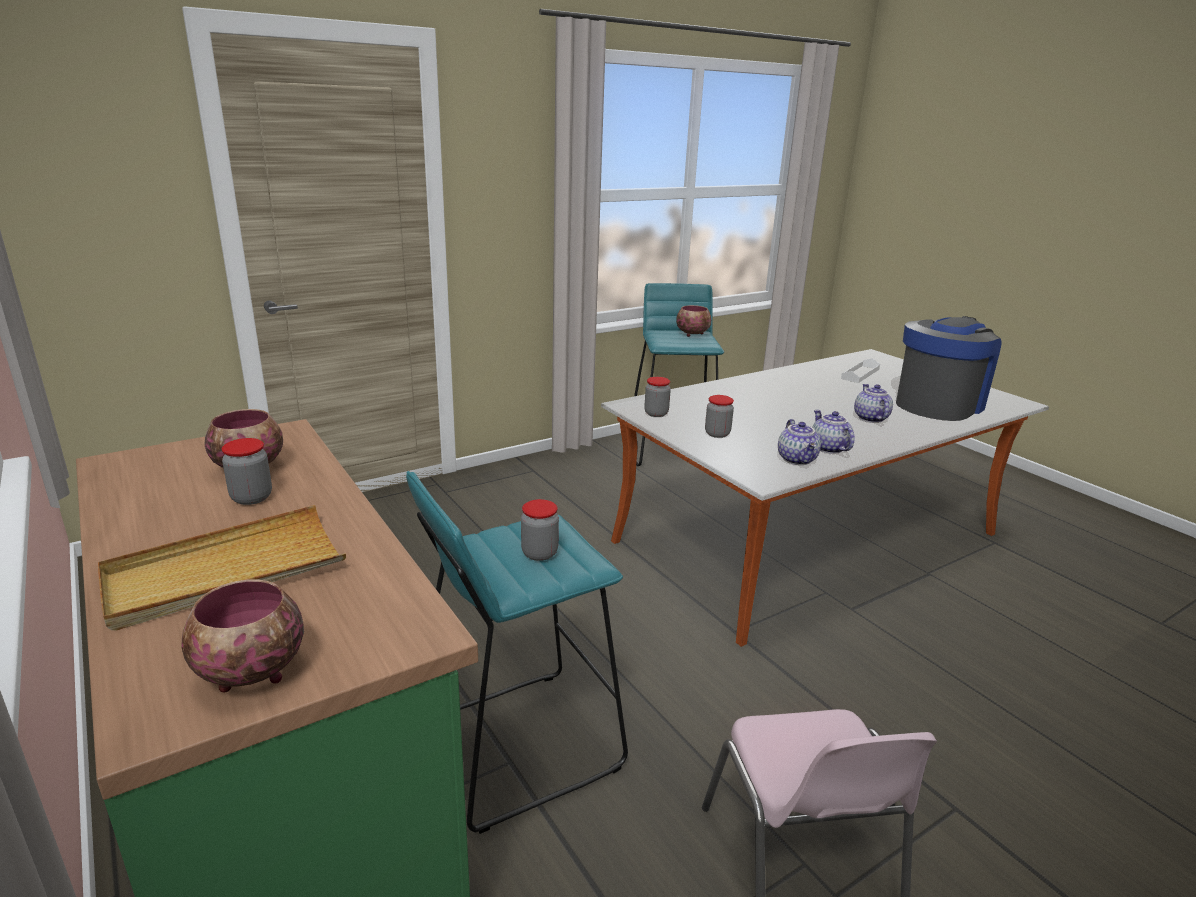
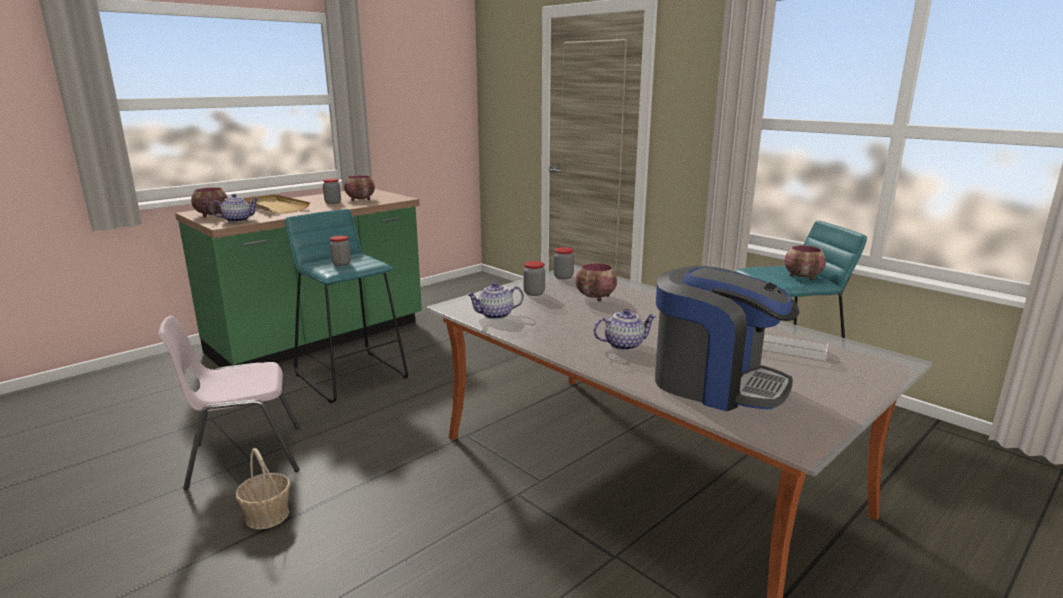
camera: 80 degrees right, 5 degrees down
teapot [812,410,855,454] -> teapot moved to [210,194,259,222]
none -> basket [235,448,291,529]
none -> bowl [576,263,617,302]

